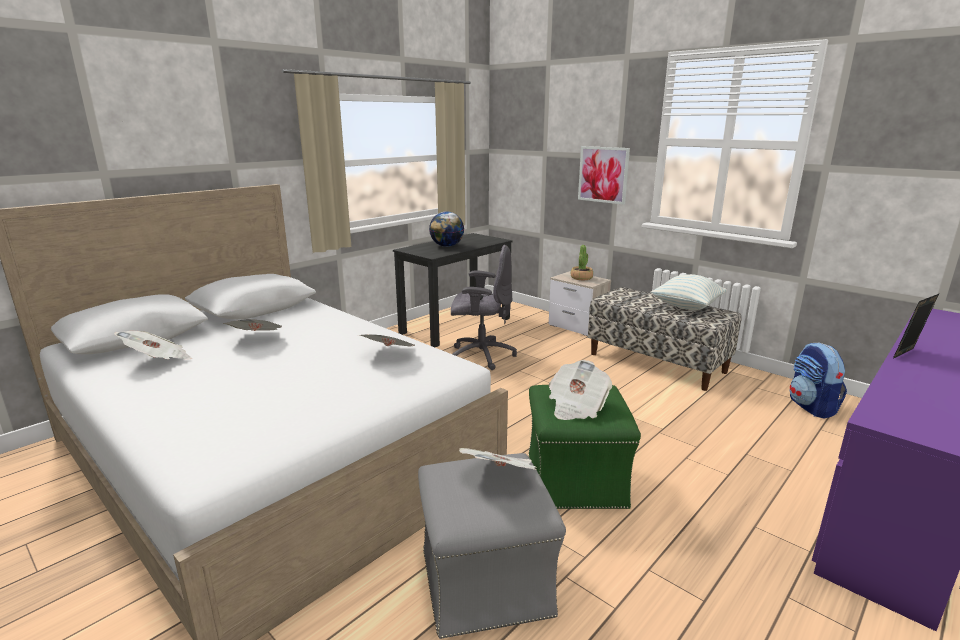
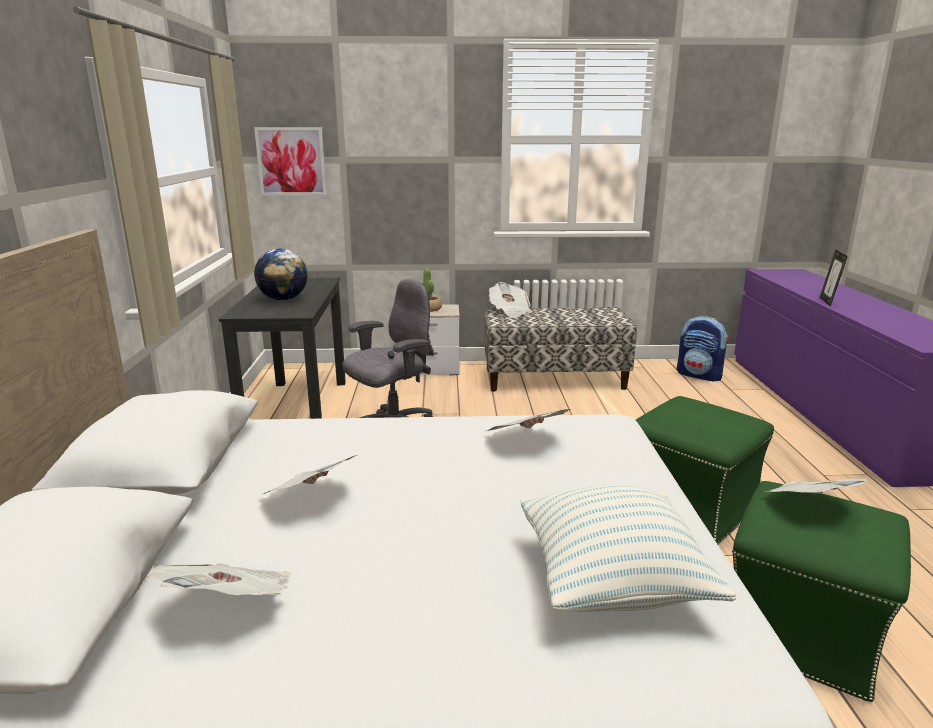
camera: 45 degrees left, 0 degrees up
grey ottoman [418,453,566,639] -> green ottoman [732,481,911,702]
newspaper [549,360,612,420] -> newspaper moved to [489,282,531,318]
picture [578,146,630,205] -> picture moved to [254,127,327,196]
pillow [651,274,727,310] -> pillow moved to [520,485,737,612]

